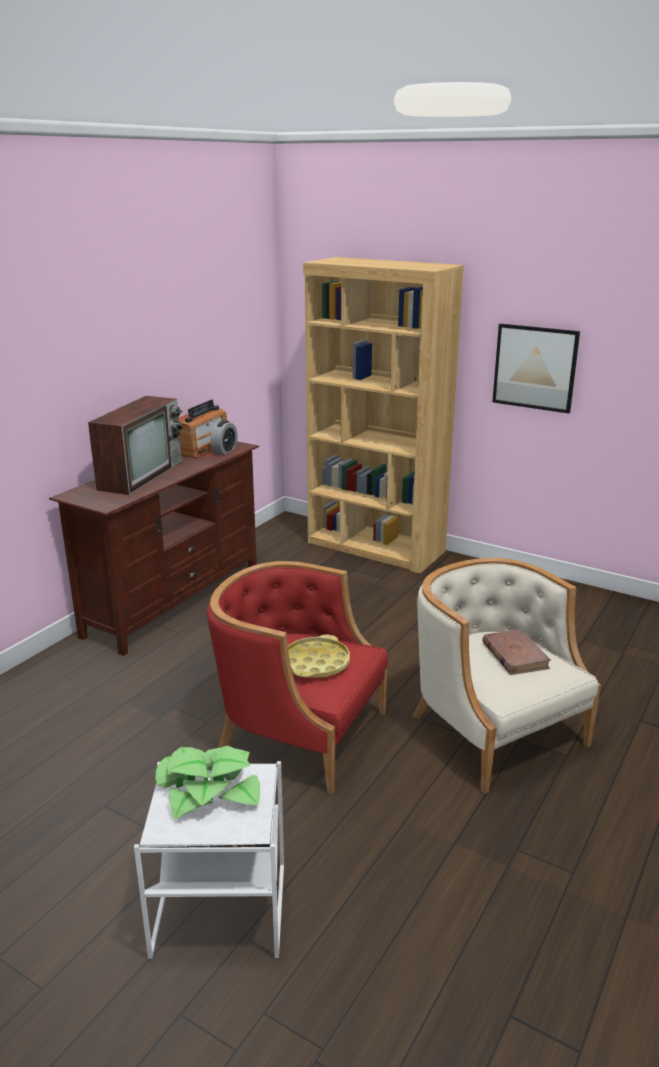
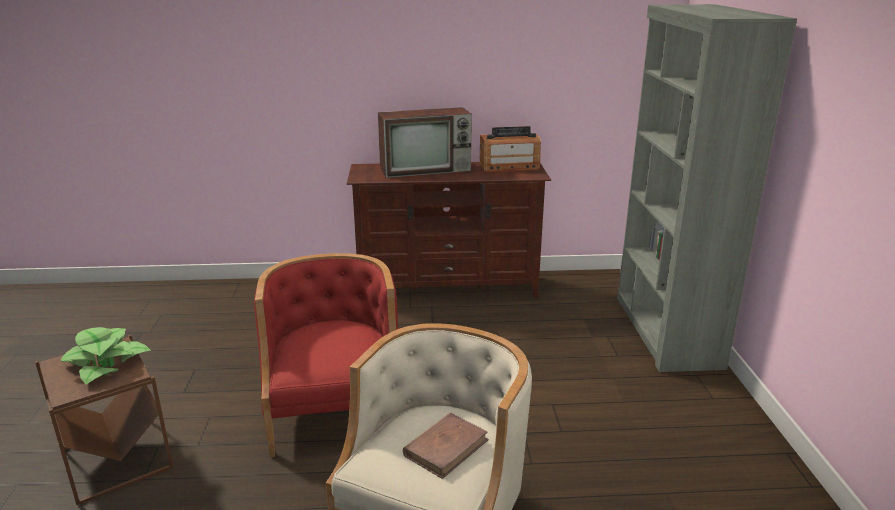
camera: 55 degrees right, 0 degrees up
white side table [134,761,284,959] -> brown side table [35,335,174,505]
alarm clock [210,420,237,455] -> none
yellow tray [288,635,350,678] -> none
brown bookcase [303,257,464,574] -> grey bookcase [617,4,797,372]
picture [492,324,580,414] -> none

